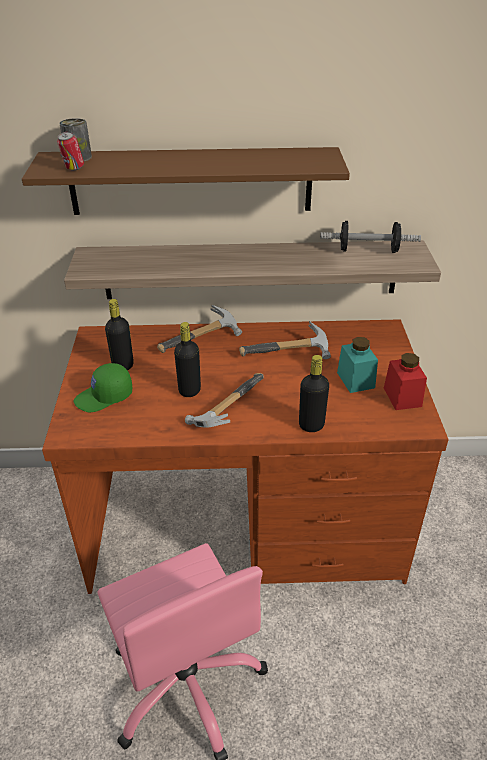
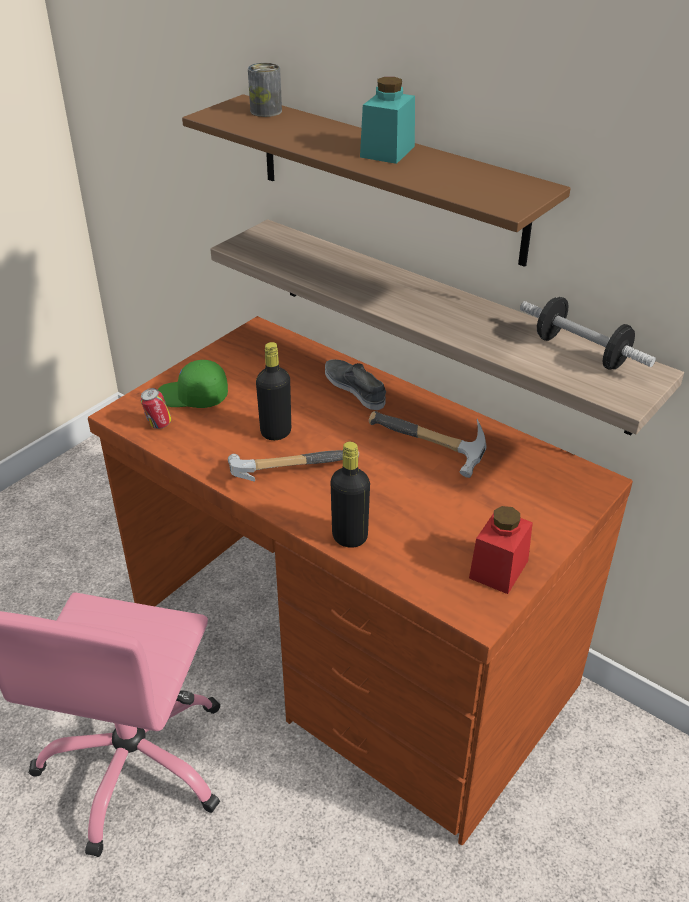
camera: 40 degrees right, 0 degrees up
can [57,132,84,171] -> can moved to [140,388,172,429]
black bottle [105,299,134,370] -> none
hammer [157,305,242,353] -> grey shoe [325,359,386,410]
turquoise jar [337,337,378,393] -> turquoise jar moved to [360,77,415,164]

